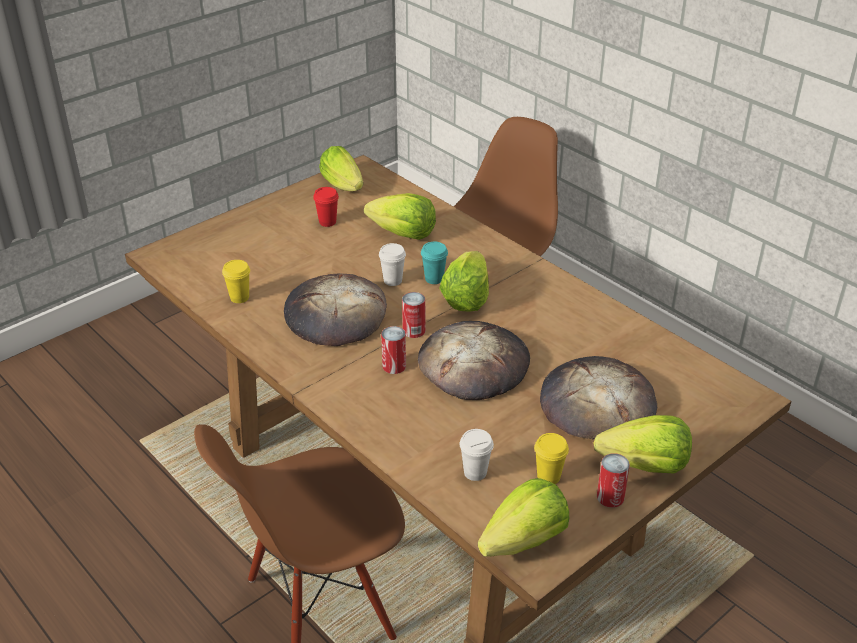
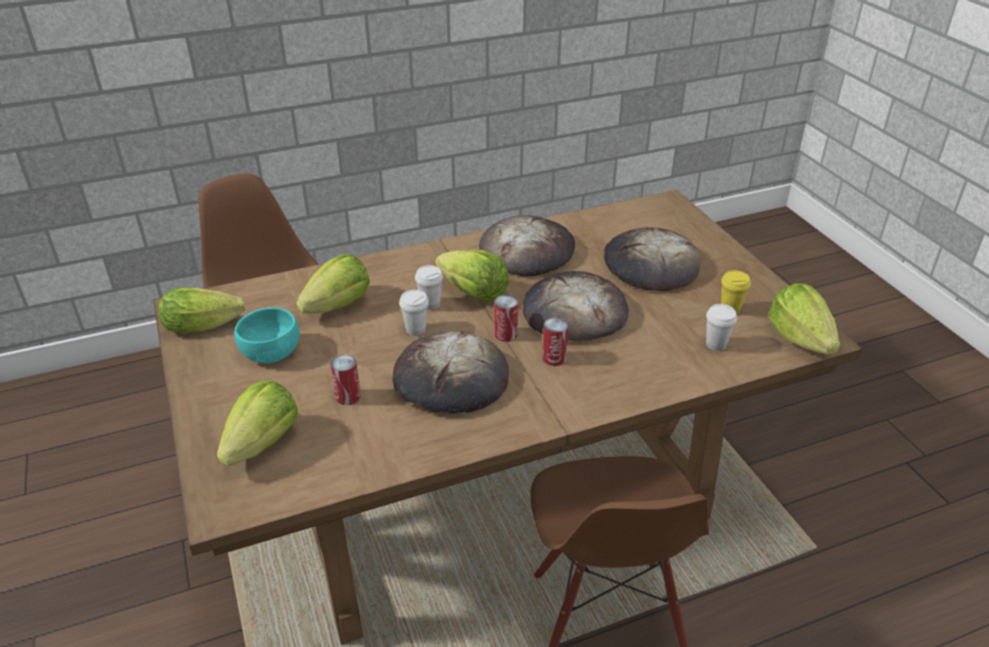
camera: 70 degrees left, 0 degrees up
yellow cup [222,260,250,303] -> none
red cup [313,187,339,227] -> turquoise bowl [234,307,300,363]
turquoise cup [421,242,448,284] -> white cup [415,265,443,310]
lettuce [593,415,692,474] -> lettuce moved to [217,381,298,466]
can [597,453,630,508] -> can moved to [330,354,361,405]
none -> bread [479,215,575,276]

